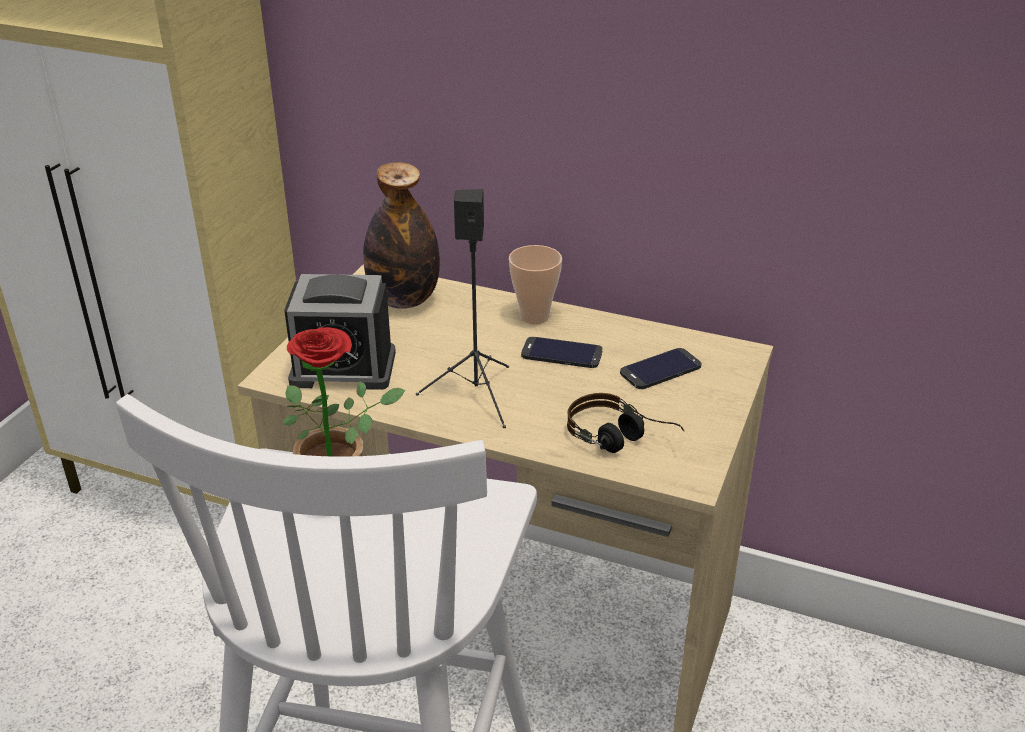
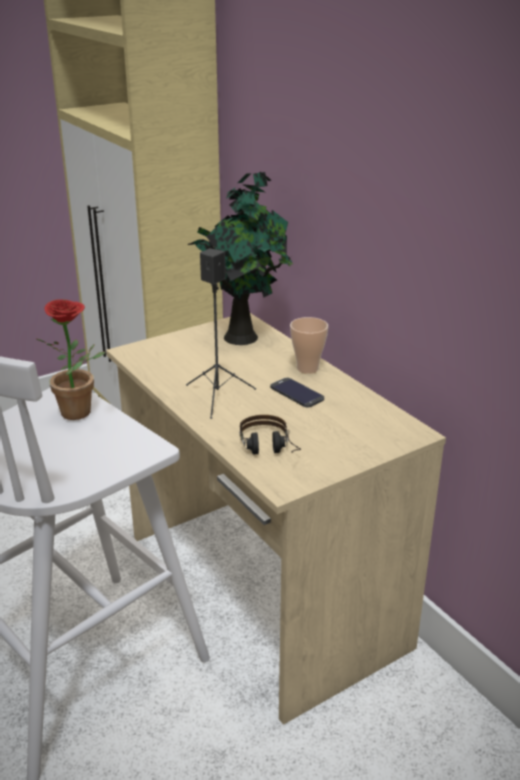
camera: 35 degrees right, 5 degrees down
alarm clock [284,274,396,390] -> none
bottle [363,162,440,309] -> potted plant [188,172,293,345]
phone [620,348,702,389] -> none

